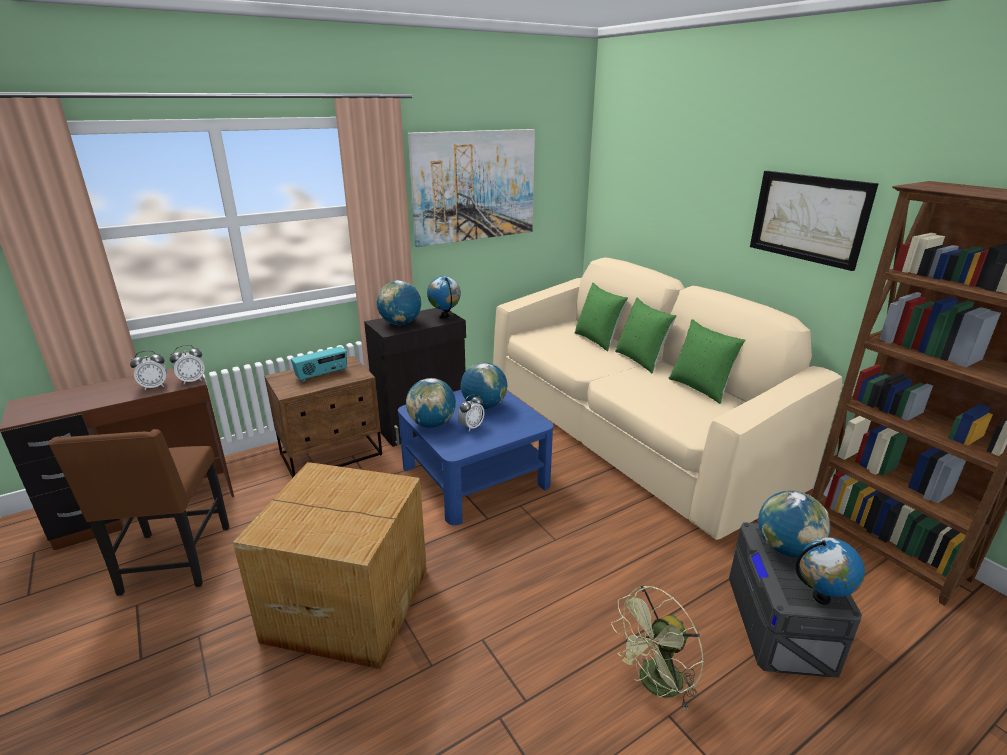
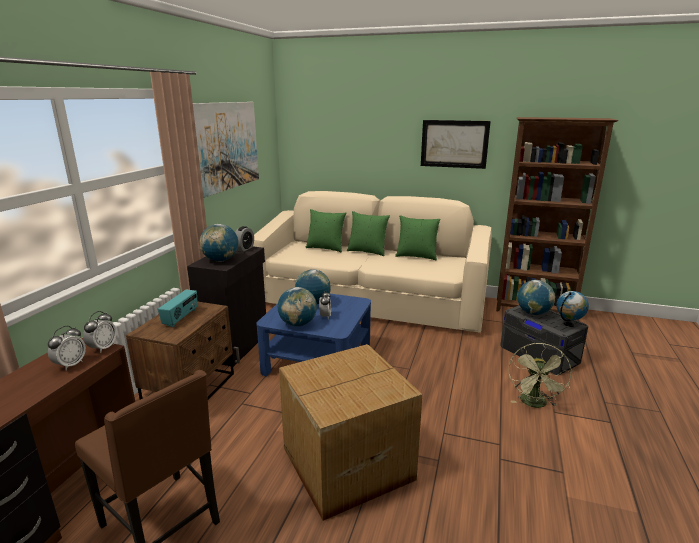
camera: 40 degrees left, 5 degrees down
globe [427,276,461,318] -> alarm clock [235,226,254,252]

